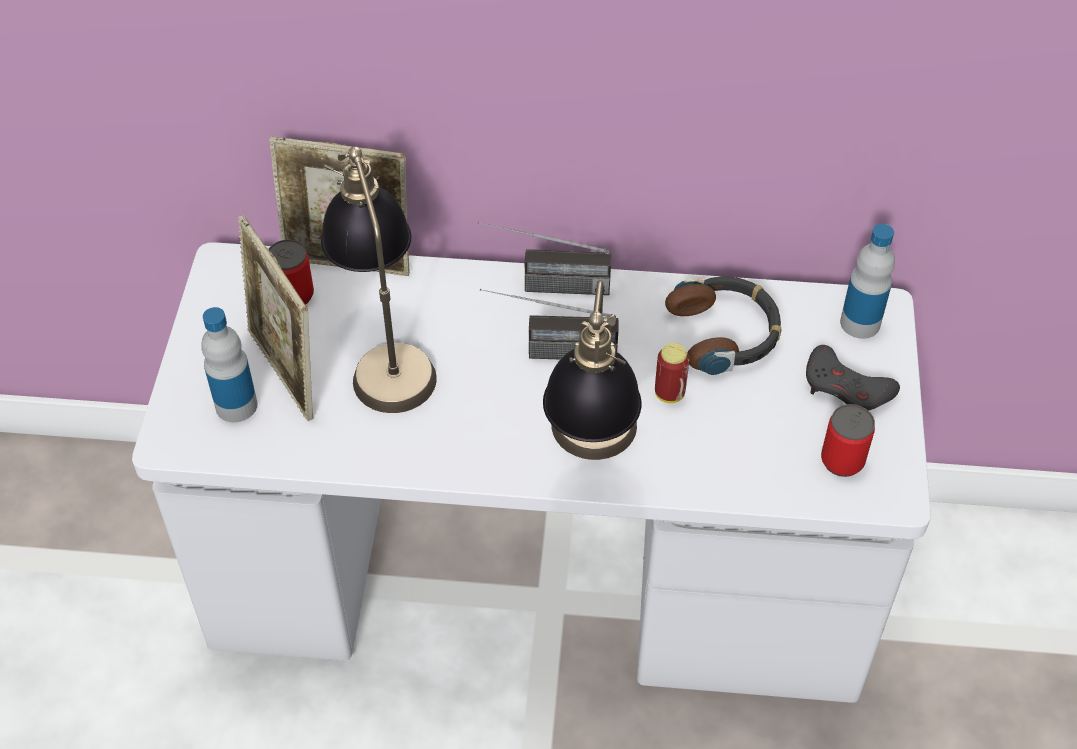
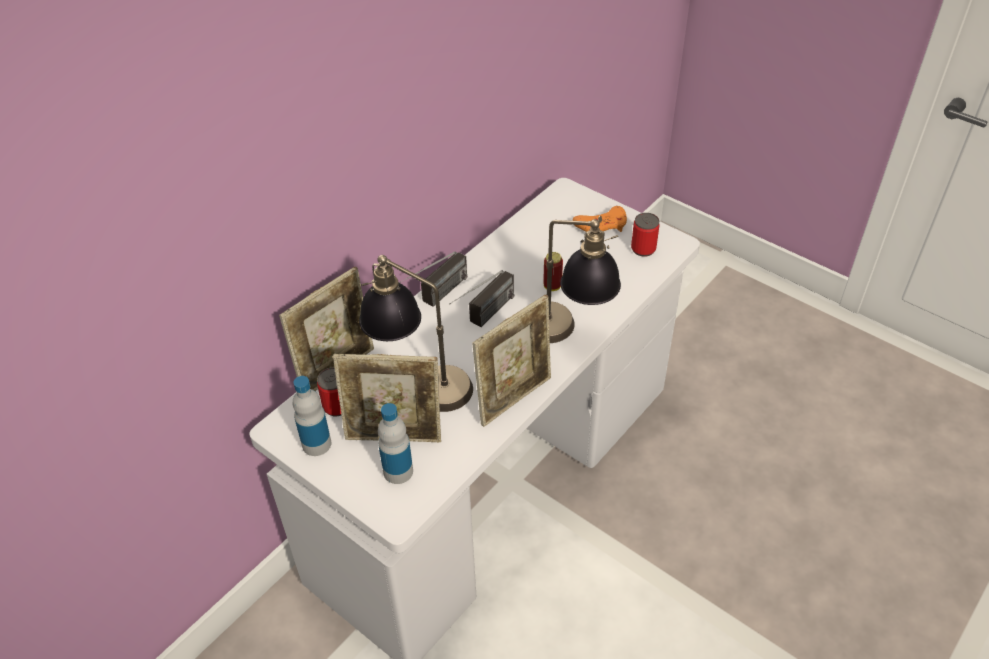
camera: 55 degrees left, 5 degrees down
headphones [665,276,782,375] -> none
grey game controller [806,345,900,411] -> orange game controller [572,206,627,232]
bottle [840,224,895,339] -> bottle moved to [293,376,331,456]
none -> picture frame [473,294,551,427]

